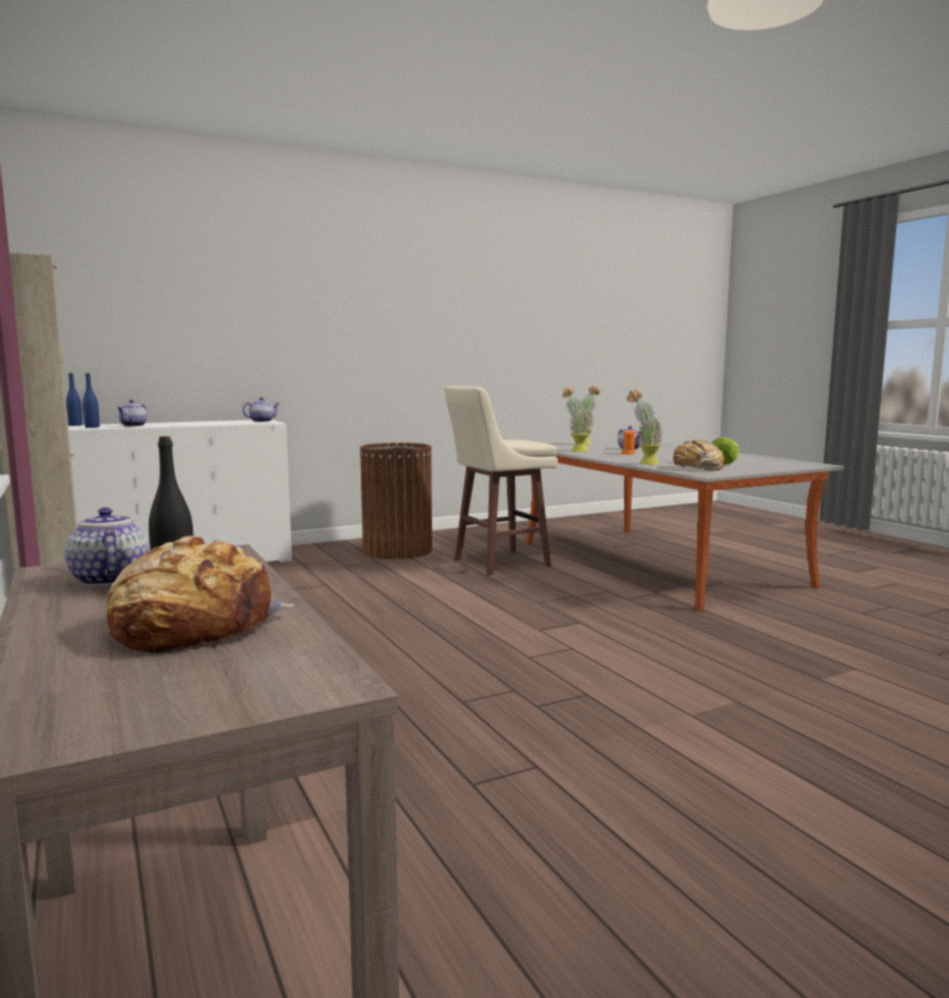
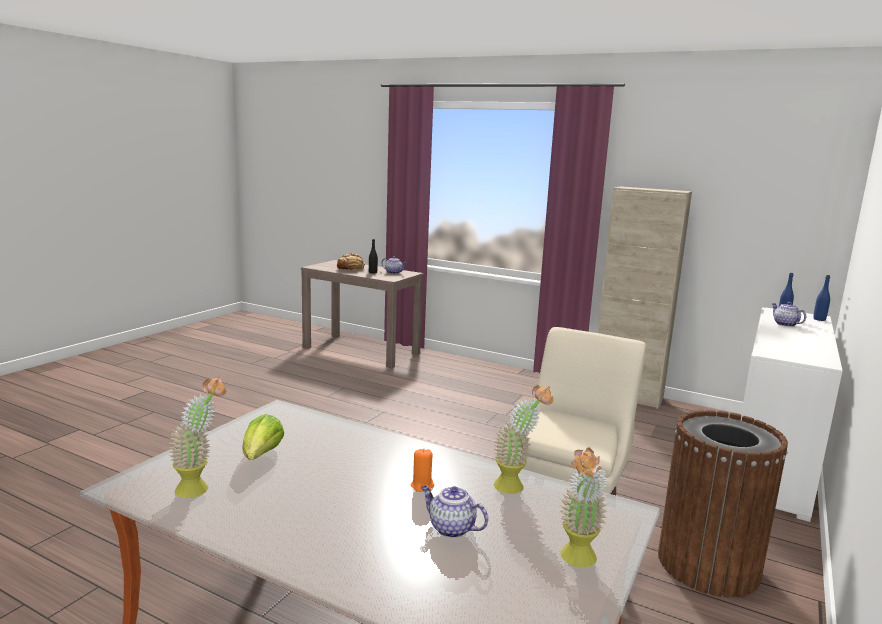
camera: 145 degrees right, 5 degrees up
teapot [243,397,280,422] -> none
potted plant [627,390,663,465] -> potted plant moved to [169,377,226,498]
bread [668,440,724,471] -> none

